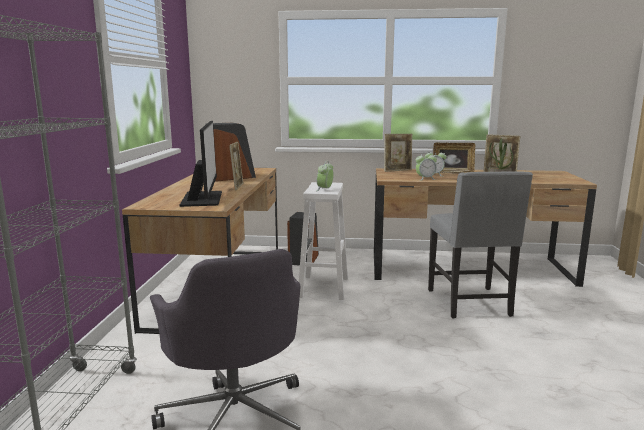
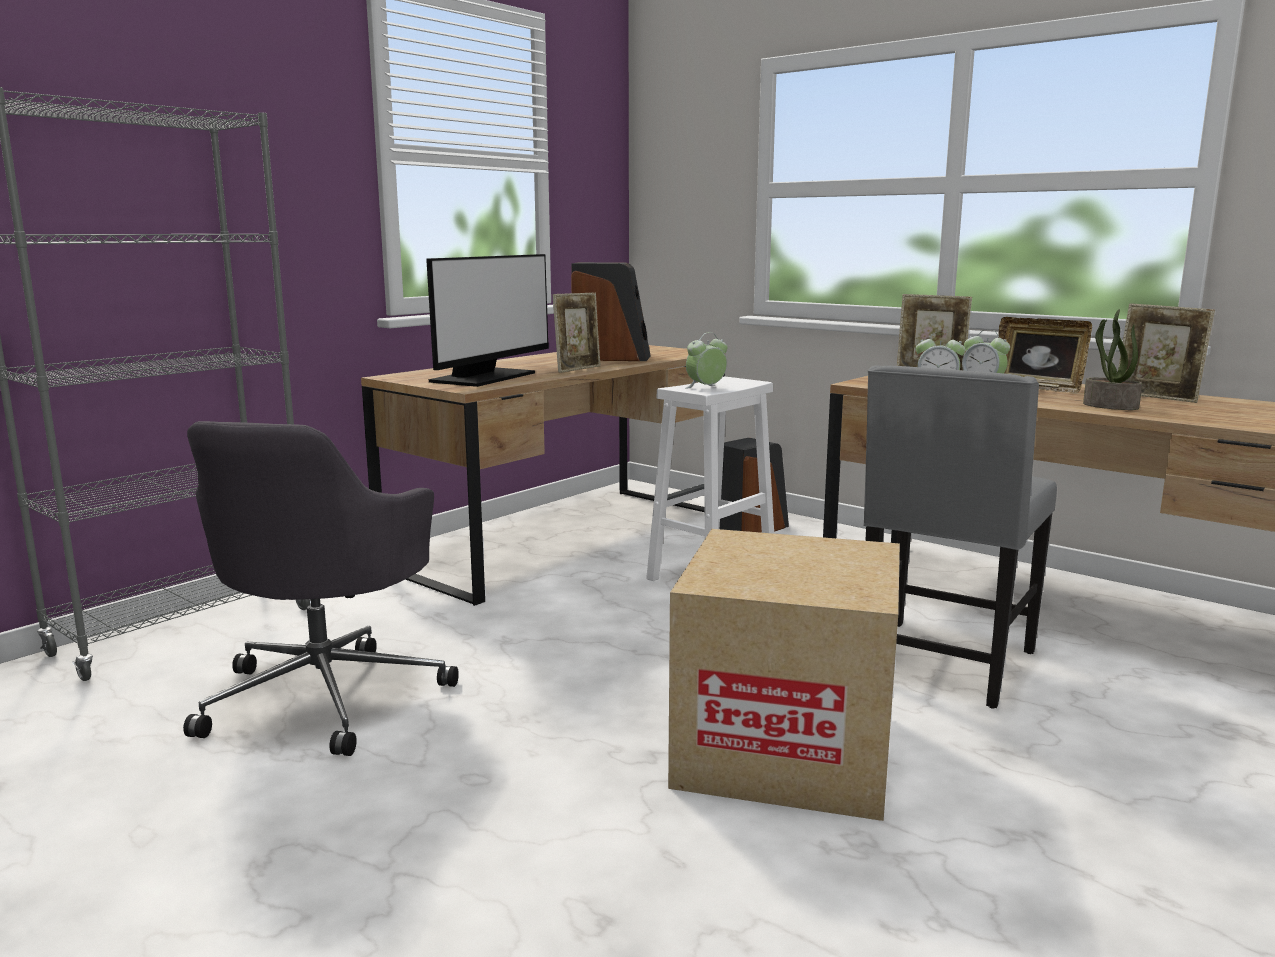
camera: 35 degrees right, 0 degrees up
none -> cardboard box [668,529,900,821]

